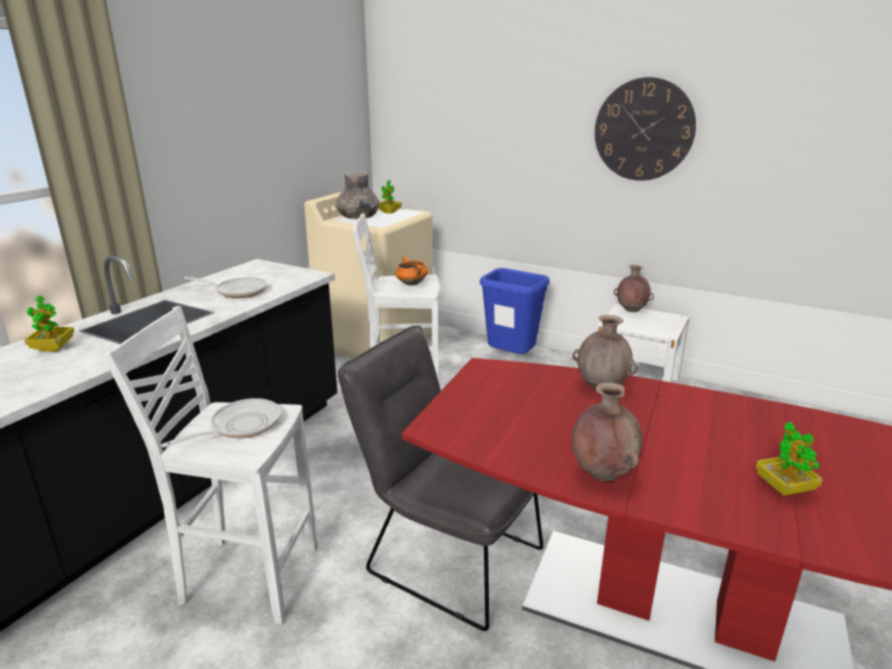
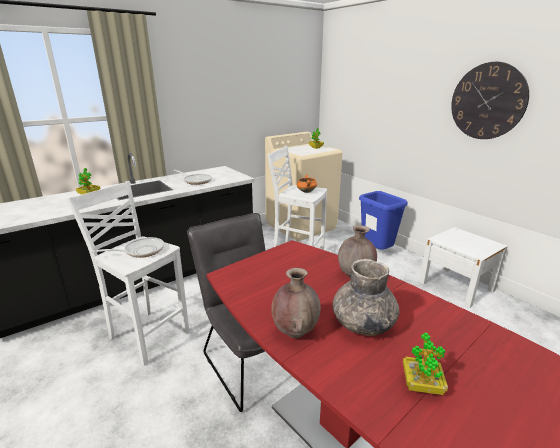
camera: 25 degrees right, 0 degrees up
grey vase [336,172,380,219] -> grey vase moved to [332,259,399,336]
brown vase [614,265,654,312] -> none

